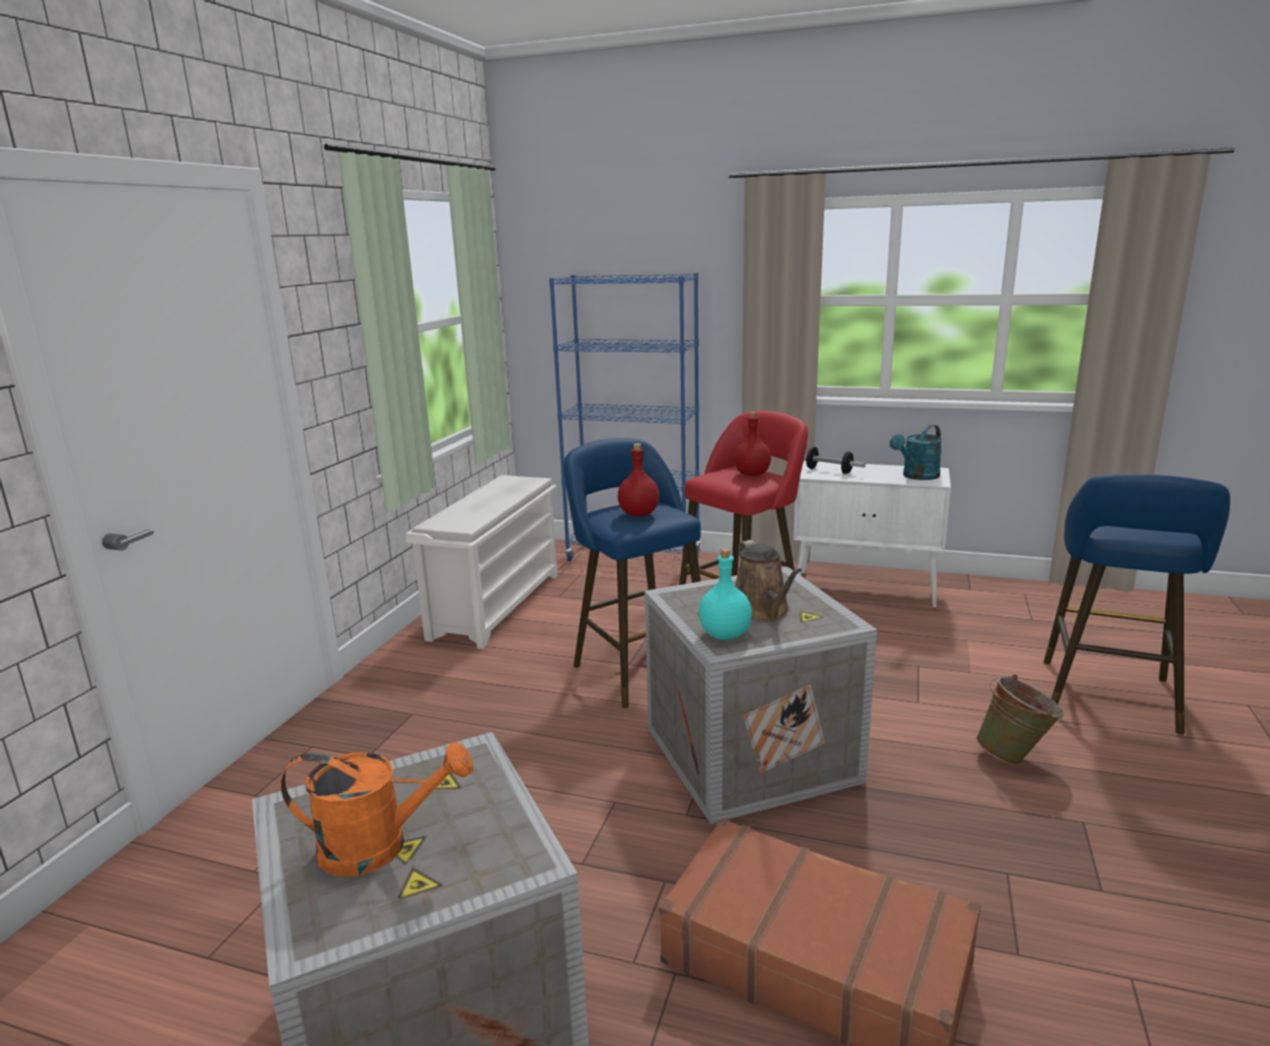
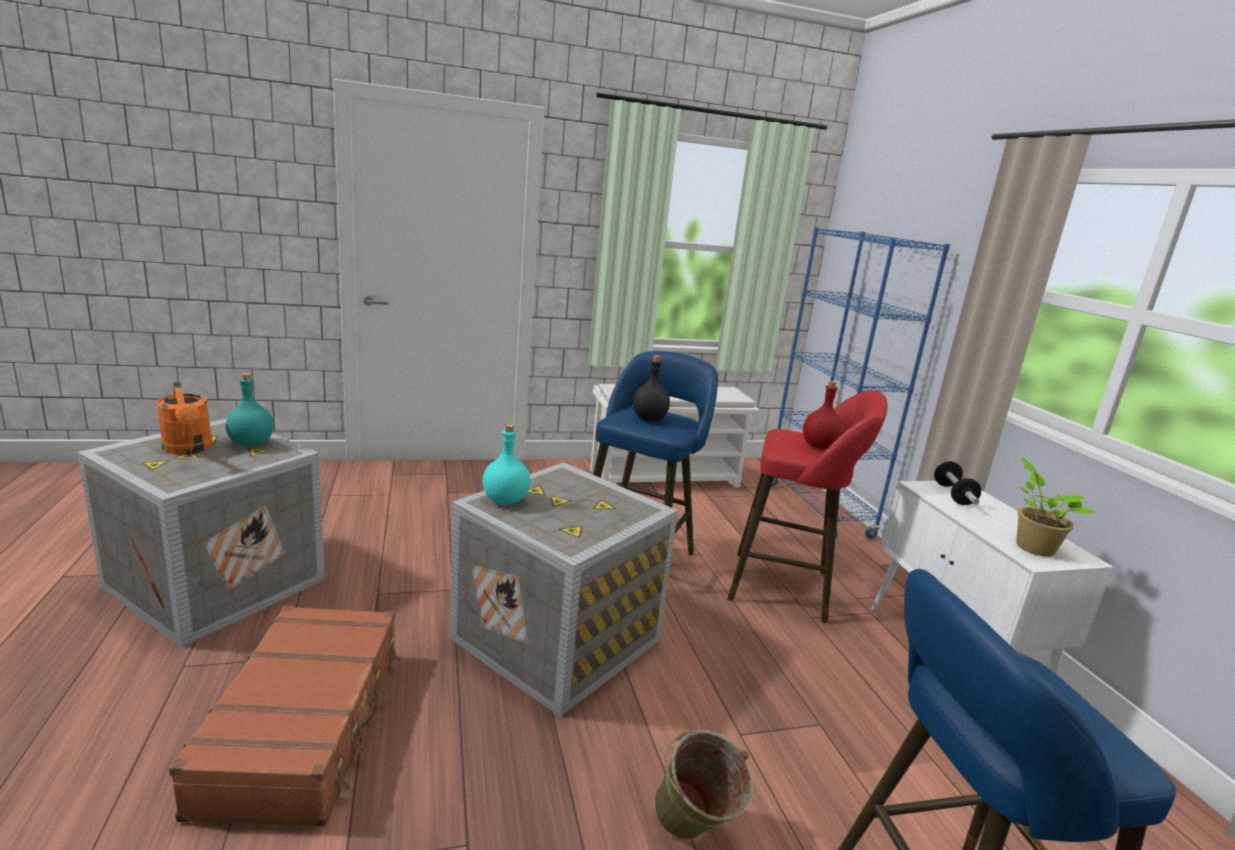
camera: 55 degrees right, 0 degrees up
red bottle [618,443,660,516] -> black bottle [633,355,670,421]
brown watering can [735,540,802,622] -> none
turquoise watering can [890,425,942,480] -> potted plant [1016,457,1095,557]
none -> turquoise bottle [226,373,274,447]

